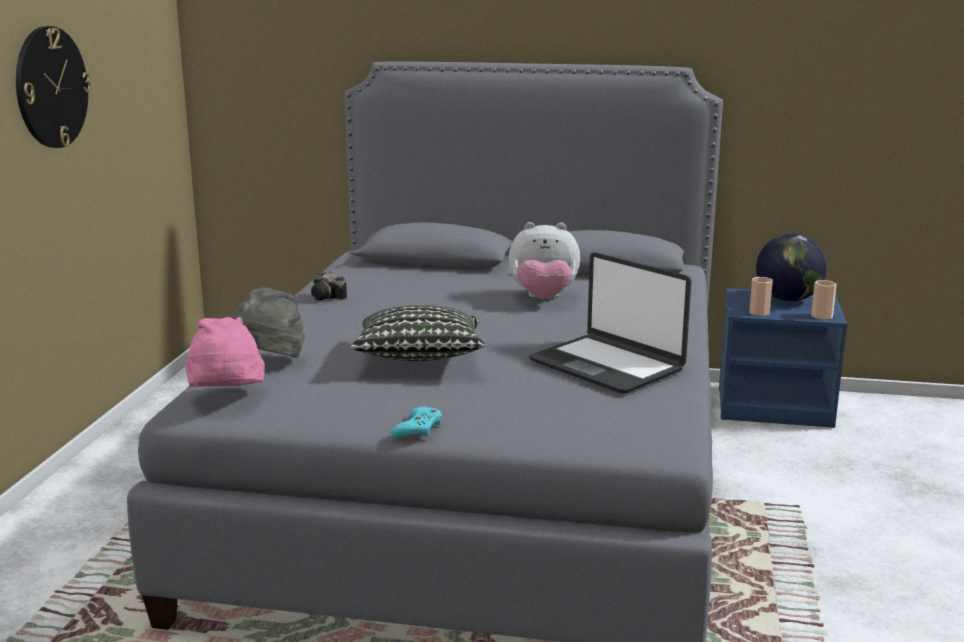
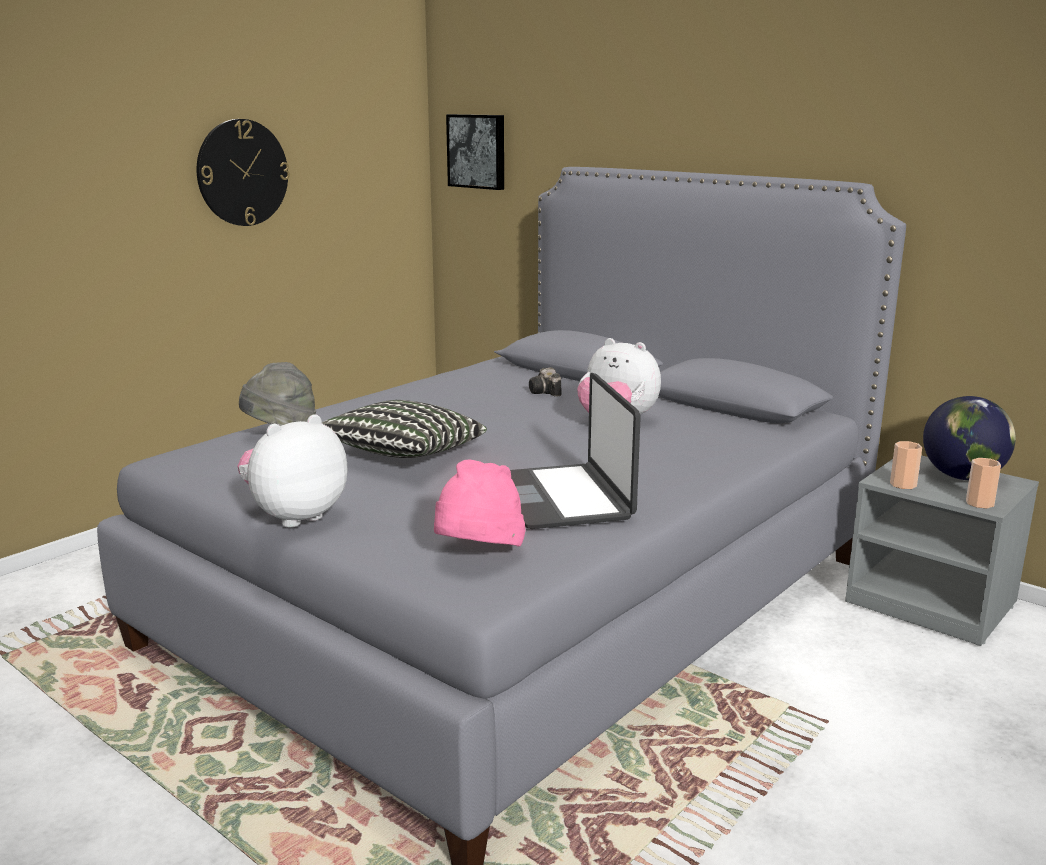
camera: 30 degrees right, 0 degrees up
pink hat [185,317,265,387] -> pink hat moved to [434,459,525,547]
camera [311,271,347,300] -> camera moved to [529,367,561,397]
turquoise game controller [391,406,442,438] -> plush toy [237,414,347,528]
blue nightstand [719,288,847,428] -> grey nightstand [845,455,1039,646]
none -> picture [446,114,504,190]

